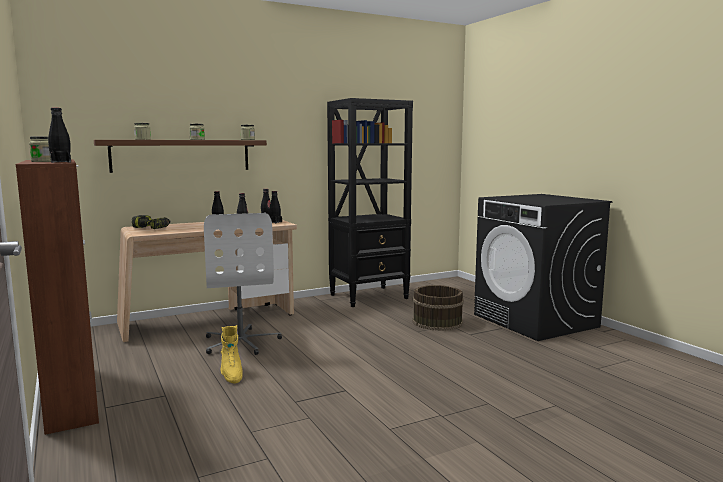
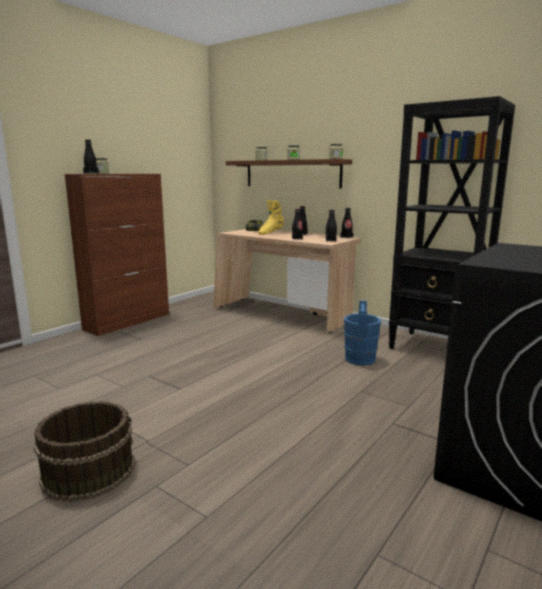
camera: 65 degrees right, 5 degrees up
white office chair [204,213,282,355] -> none
yellow boot [221,325,242,383] -> yellow boot moved to [258,200,284,235]
brown bucket [412,285,464,331] -> brown bucket moved to [34,401,135,502]
none -> blue bucket [344,301,381,366]

